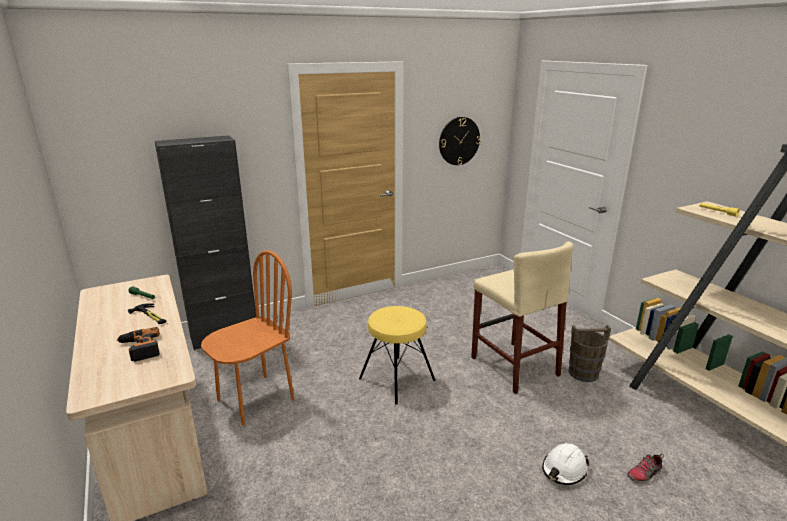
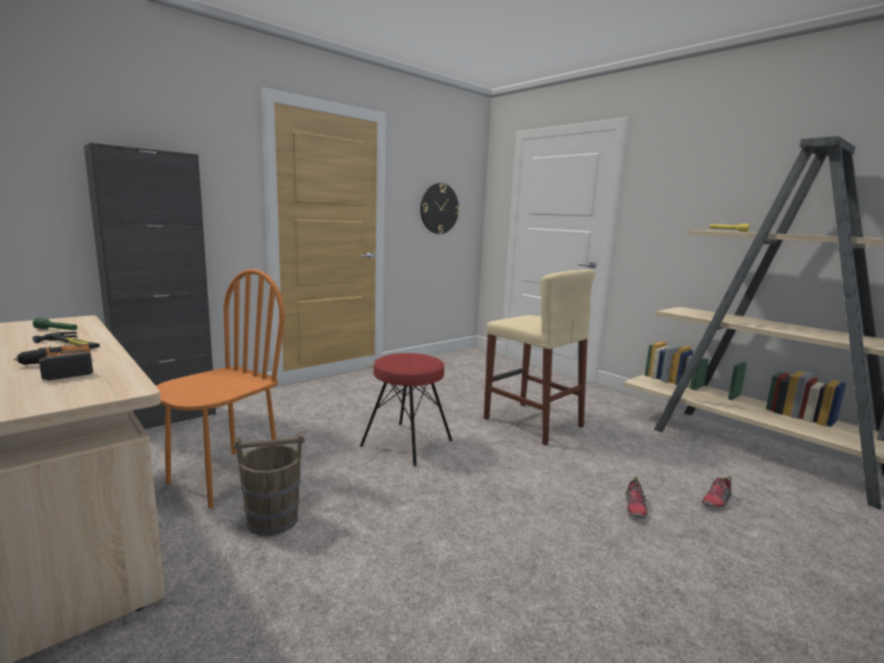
camera: 15 degrees left, 10 degrees down
yellow stool [359,306,435,405] -> red stool [360,353,452,466]
white hard hat [542,443,589,485] -> shoe [625,477,648,519]
brown bucket [568,325,611,382] -> brown bucket moved to [233,432,305,536]

